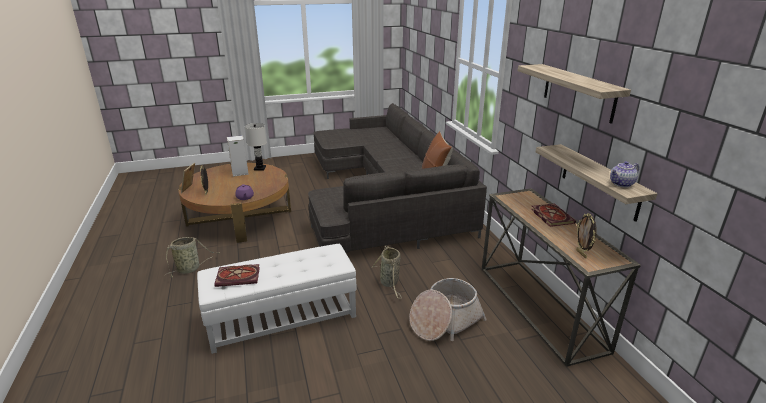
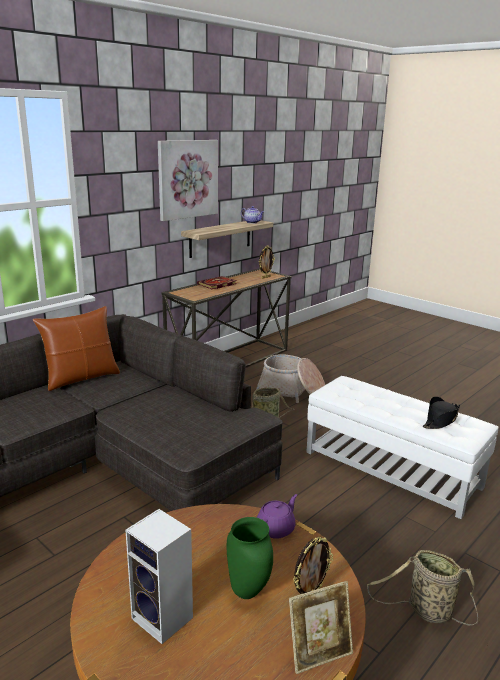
camera: 120 degrees left, 5 degrees down
book [214,264,260,287] -> black hat [423,396,460,429]
white table lamp [245,123,267,171] -> none
shelf [518,64,631,124] -> picture [158,140,218,221]
none -> green vase [227,517,273,599]

